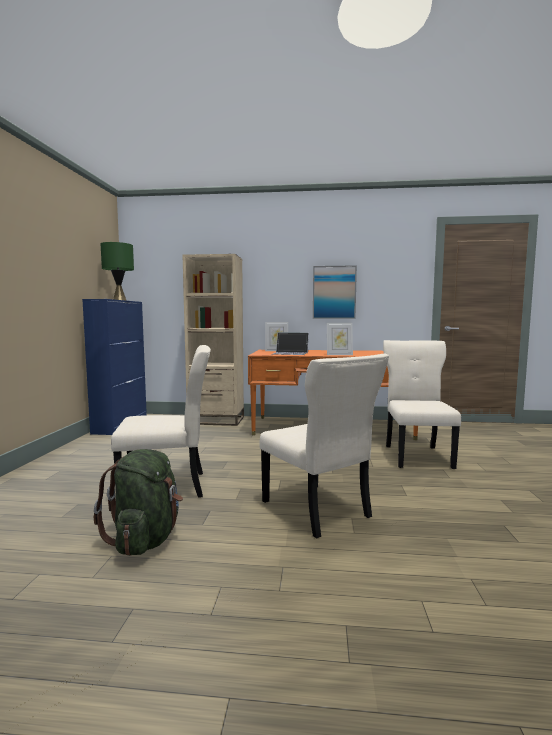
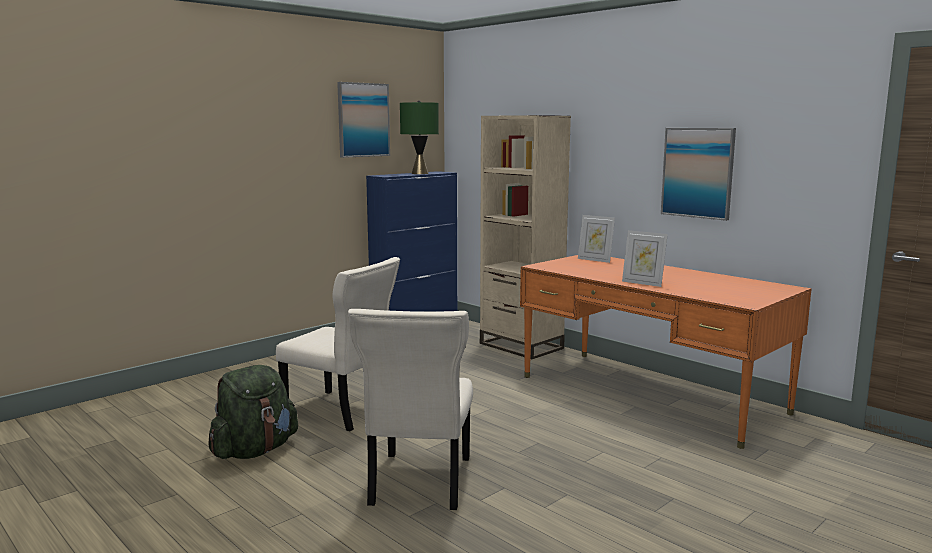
camera: 40 degrees right, 5 degrees up
laptop [273,332,309,355] -> none
beige chair [383,340,461,469] -> none
none -> picture [337,82,390,158]

